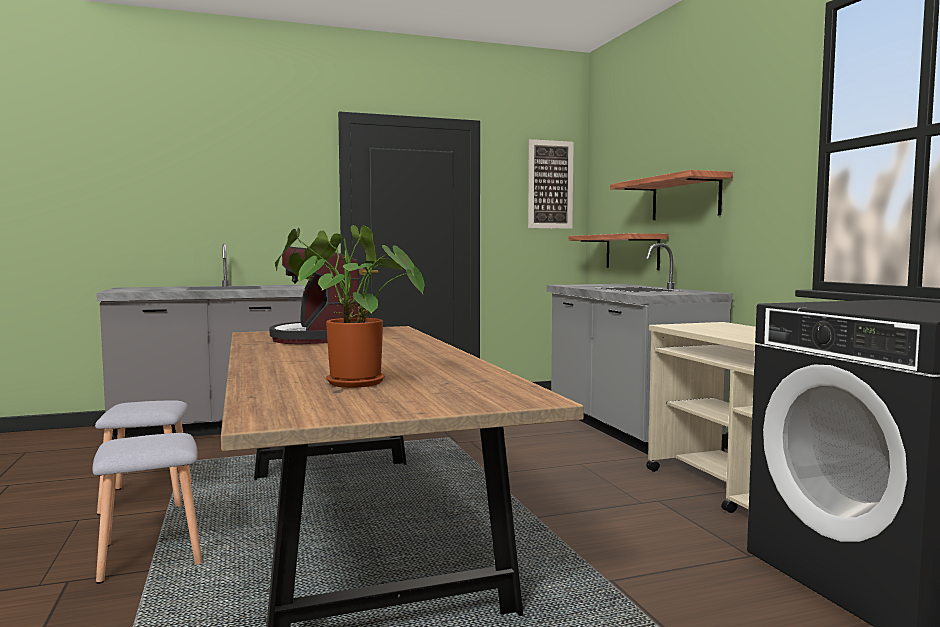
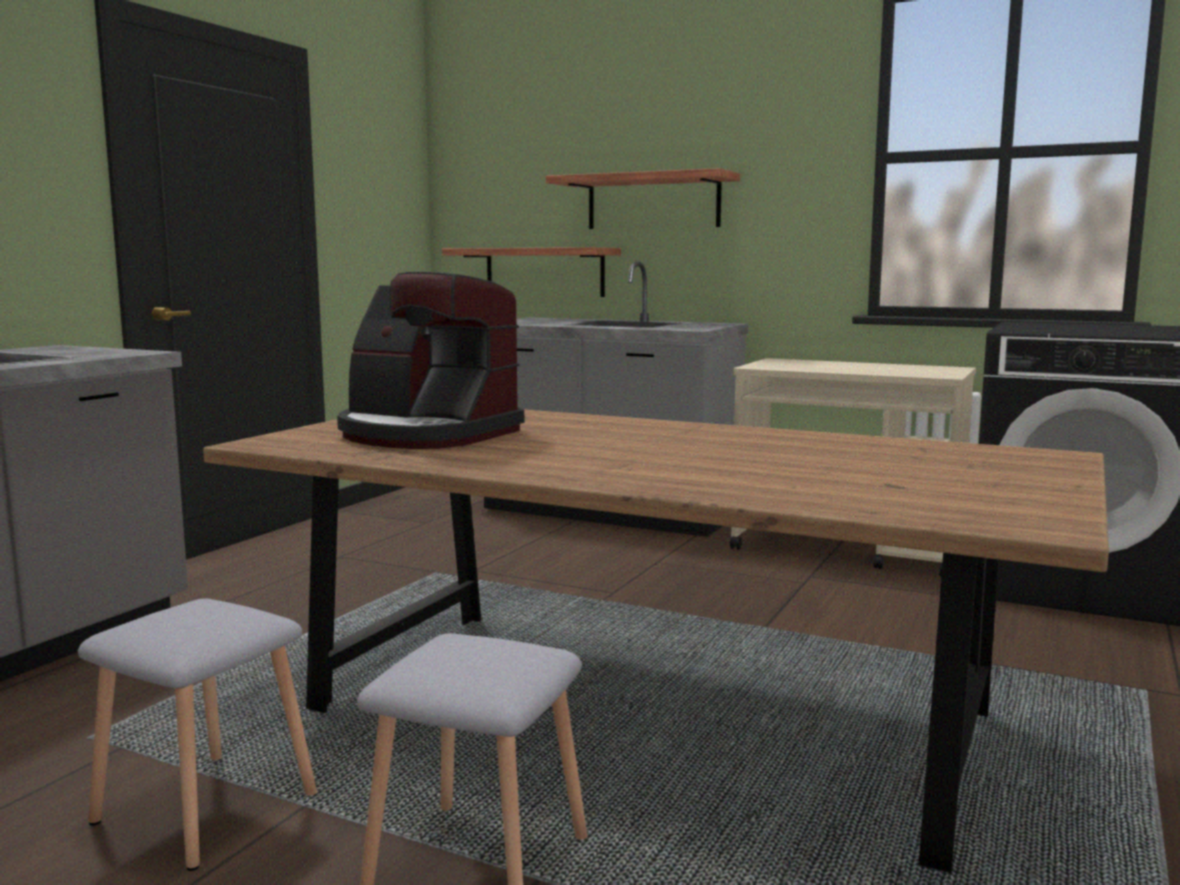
camera: 45 degrees left, 5 degrees up
potted plant [275,225,424,388] -> none
picture [528,139,574,229] -> none

